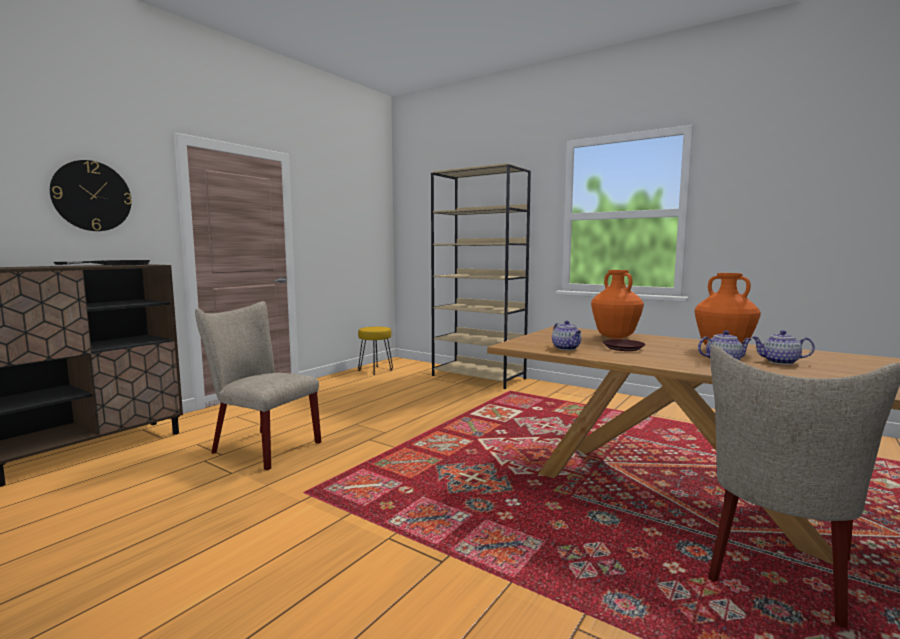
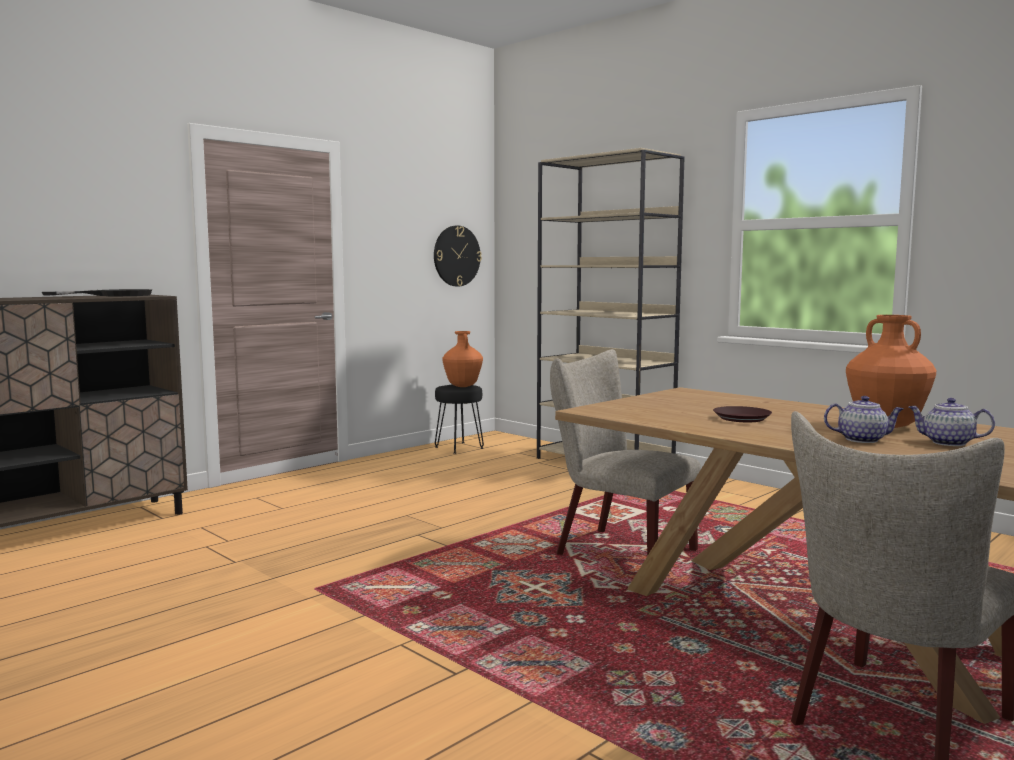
camera: 10 degrees right, 0 degrees up
wall clock [50,160,132,231] -> wall clock moved to [434,225,482,287]
beige chair [195,301,321,470] -> beige chair moved to [550,349,701,556]
yellow stool [358,327,393,375] -> black stool [435,385,484,454]
teapot [552,321,581,350] -> none
orange vase [591,270,644,339] -> orange vase moved to [442,331,483,387]

